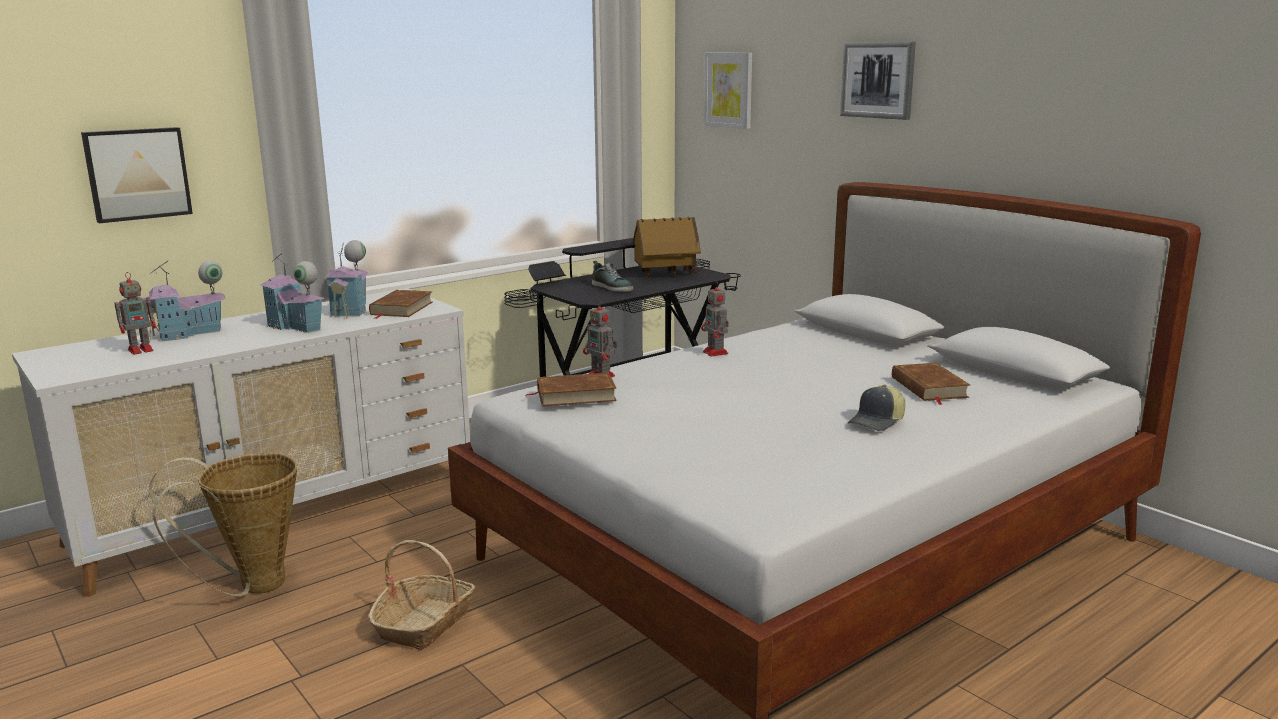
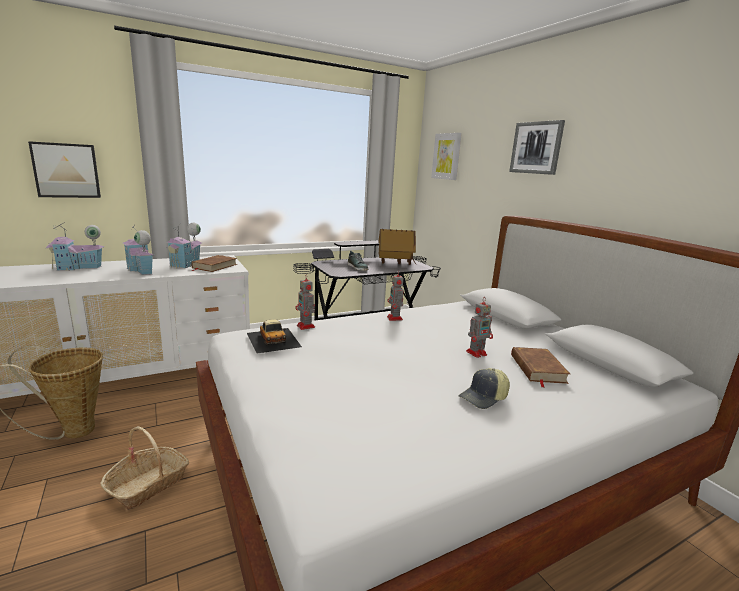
camera: 10 degrees right, 0 degrees up
toy robot [114,272,156,355] -> toy robot moved to [466,298,493,358]
brown book [526,373,617,406] -> toy car [247,319,302,353]

